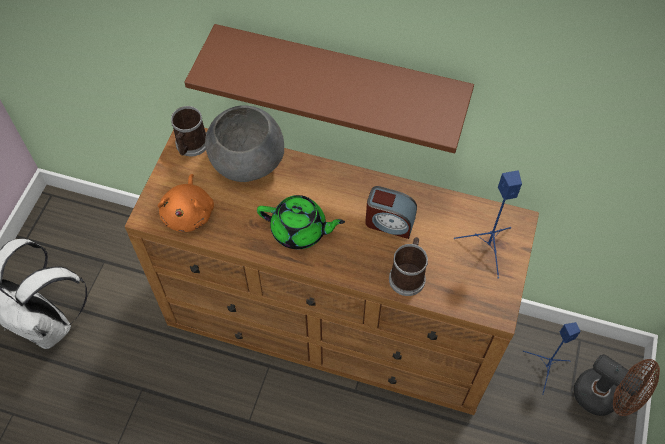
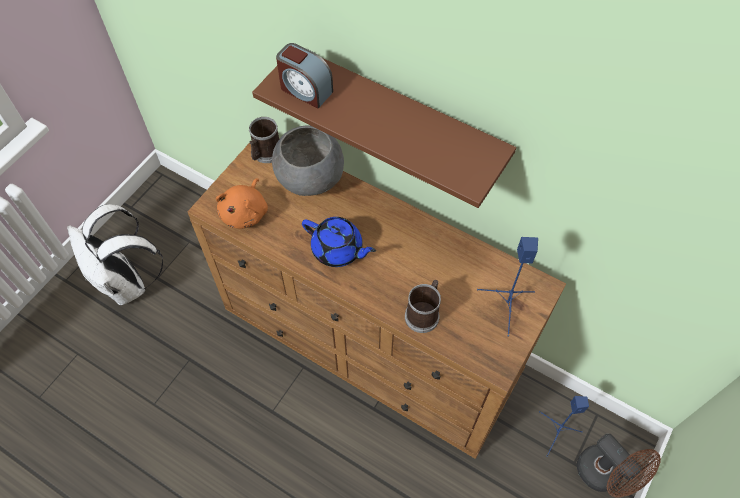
camera: 15 degrees right, 0 degrees up
green teapot [257,195,345,249] -> blue teapot [302,217,376,267]
alarm clock [365,186,417,239] -> alarm clock moved to [276,43,333,108]

